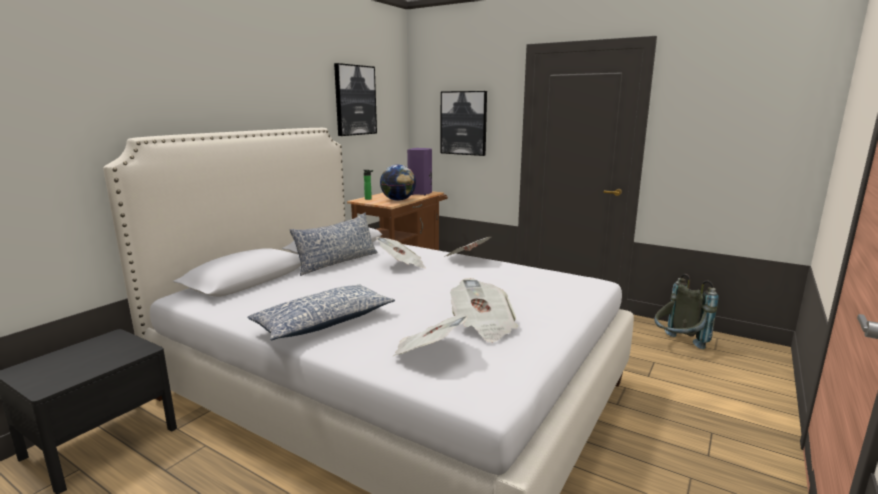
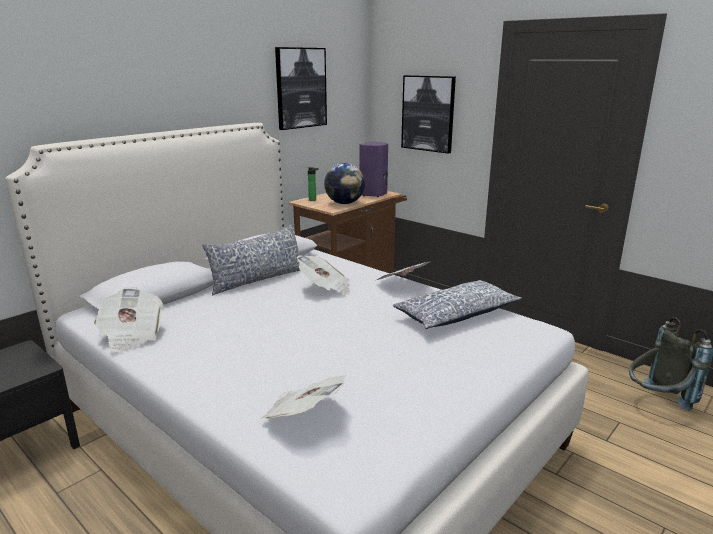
camera: 10 degrees right, 5 degrees up
pillow [247,285,395,340] -> pillow moved to [393,280,522,329]
newspaper [450,278,518,343] -> newspaper moved to [94,287,163,353]

